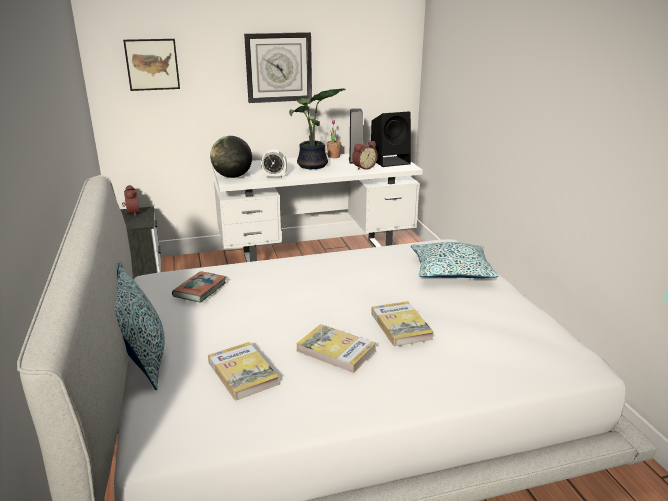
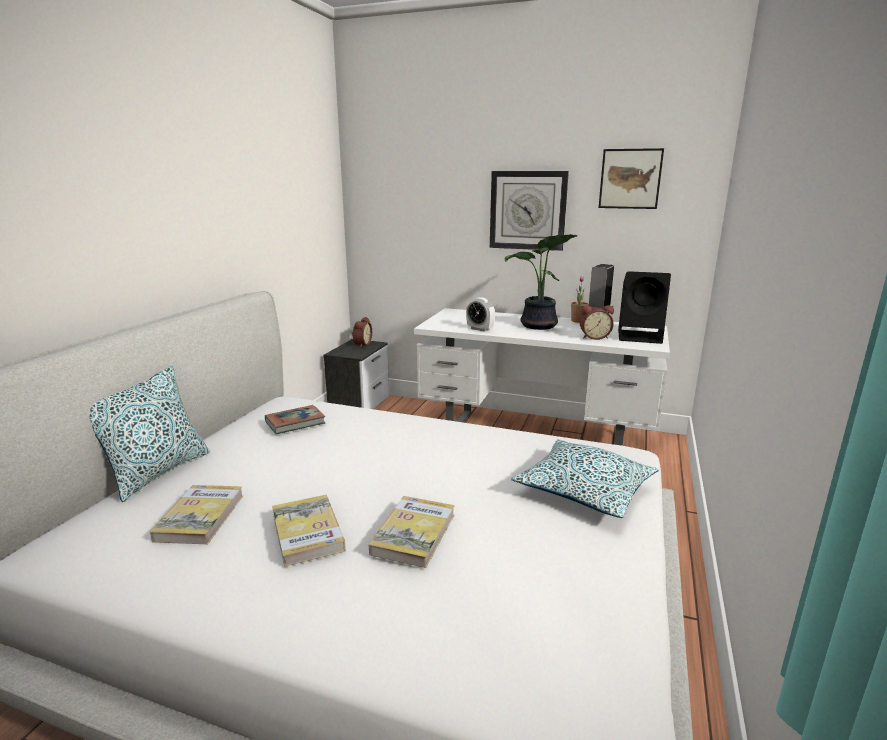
camera: 35 degrees right, 5 degrees down
picture [123,39,180,91] -> picture moved to [599,148,664,209]
globe [210,136,252,178] -> none

